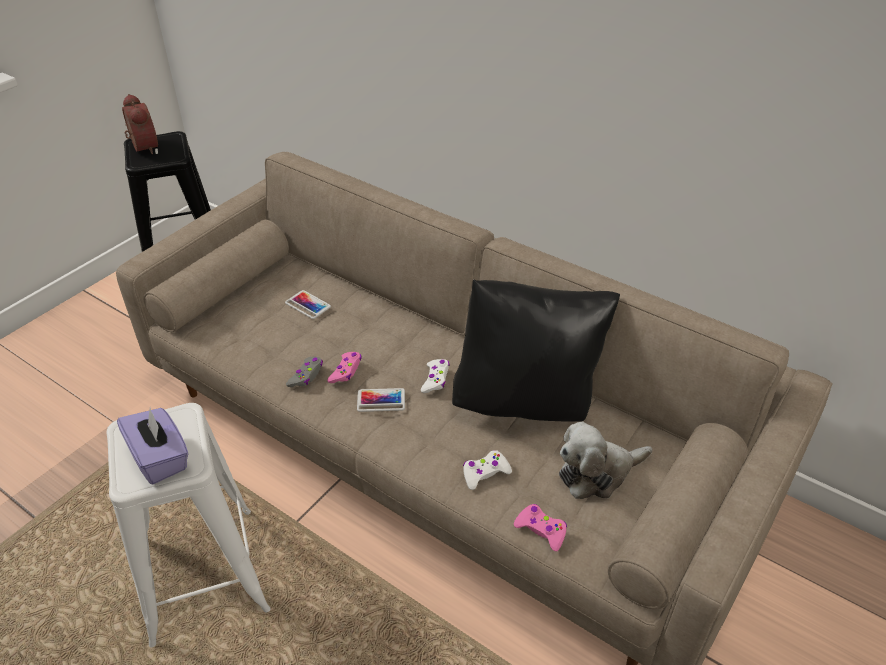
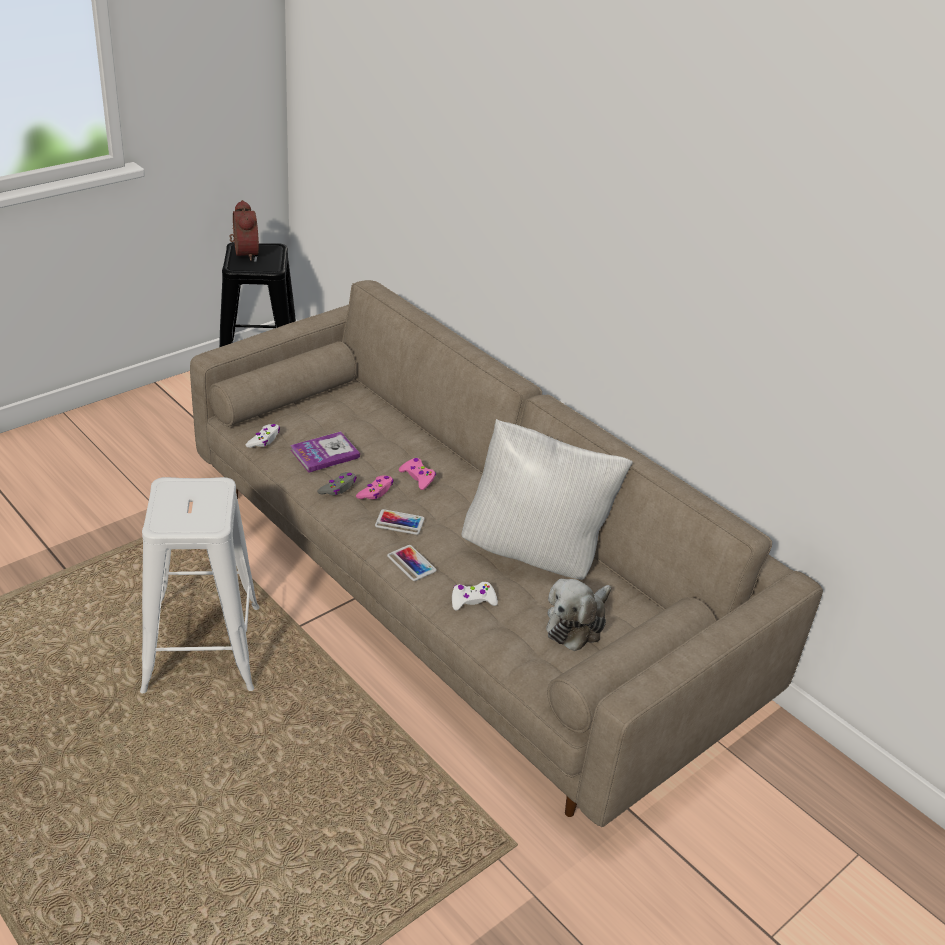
camera: 10 degrees right, 5 degrees down
purple tissue box [117,408,189,484] -> none
phone [285,290,331,319] -> phone moved to [387,545,437,581]
white game controller [421,359,449,393] -> white game controller moved to [246,424,280,448]
black pillow [452,280,620,422] -> white pillow [462,419,633,580]
pink game controller [514,504,567,552] -> pink game controller moved to [399,458,436,490]
plush toy [559,422,652,499] -> plush toy turned 45 degrees counterclockwise [546,579,611,651]
none -> book [290,432,360,473]

